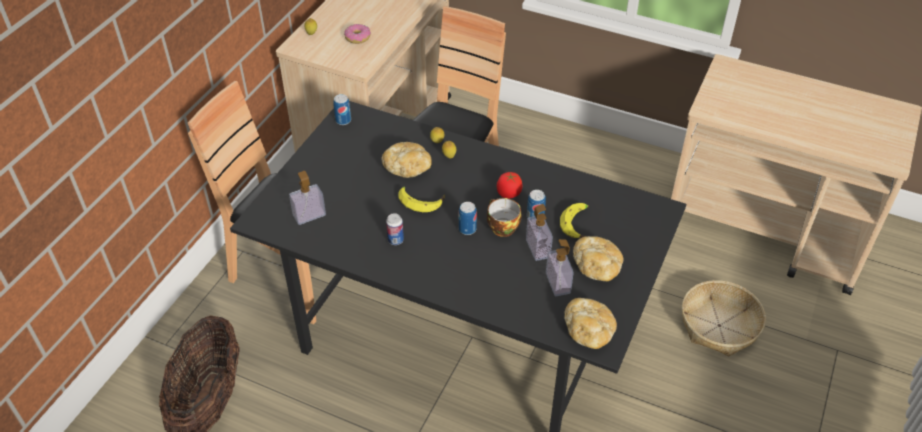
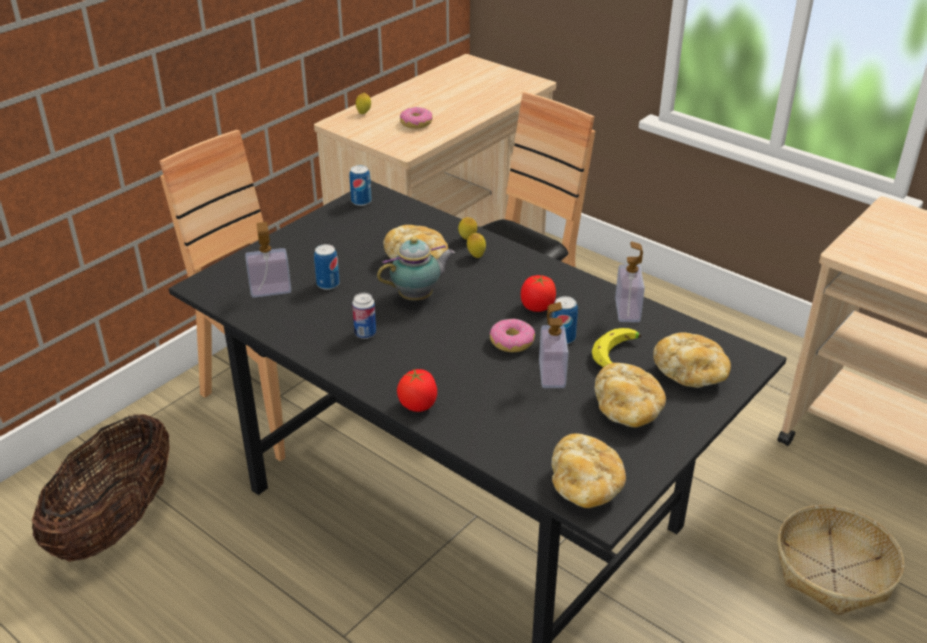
camera: 15 degrees right, 10 degrees down
banana [398,187,445,212] -> teapot [377,237,455,301]
can [459,202,477,235] -> can moved to [314,244,340,290]
cup [487,198,522,237] -> donut [489,319,535,352]
soap dispenser [546,239,574,296] -> soap dispenser moved to [615,241,645,322]
none -> tomato [397,369,437,412]
none -> bread [653,332,731,388]

